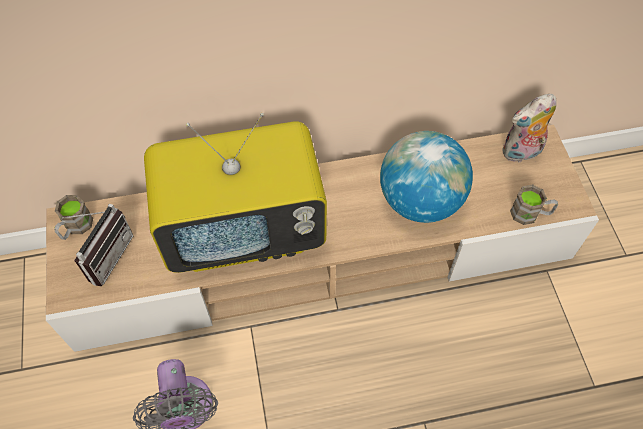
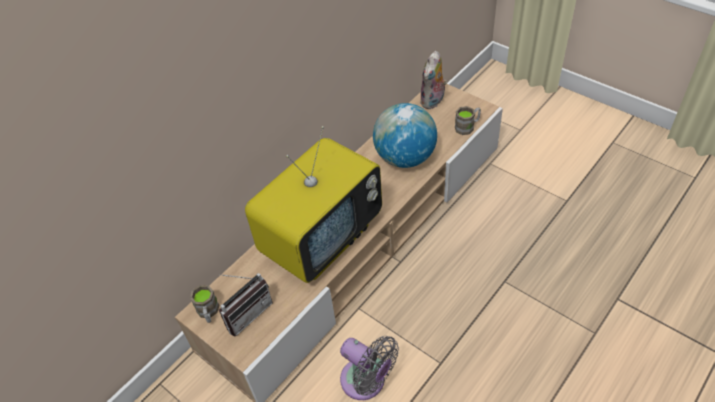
camera: 35 degrees left, 10 degrees down
radio [62,204,133,287] -> radio turned 60 degrees clockwise [219,273,273,336]

